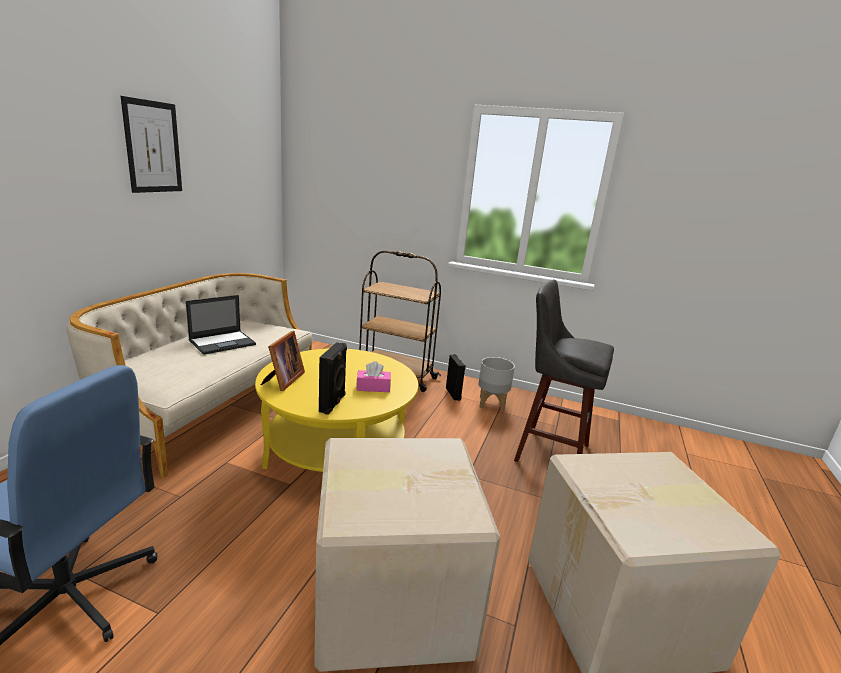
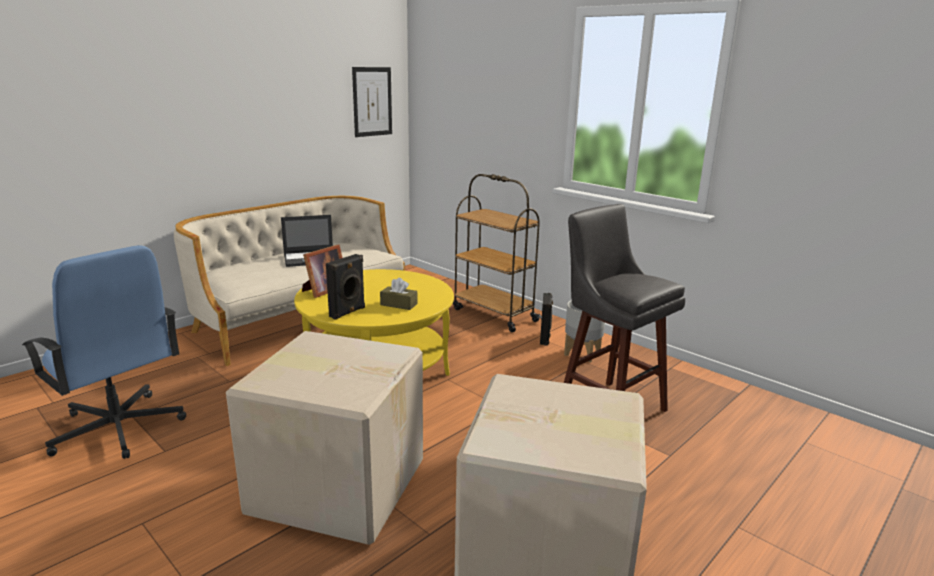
camera: 25 degrees right, 0 degrees up
picture [121,96,182,193] -> picture moved to [352,67,392,137]
pink tissue box [356,361,391,392] -> brown tissue box [380,278,417,310]

